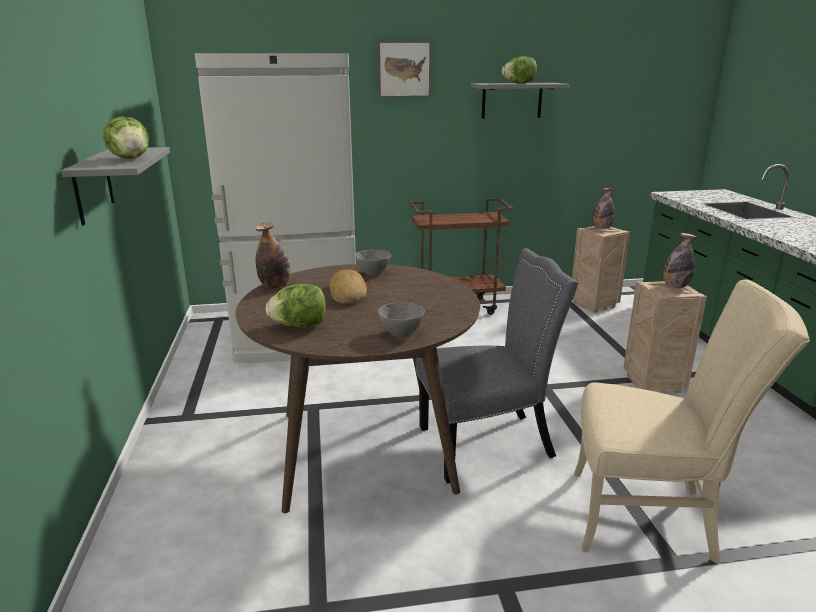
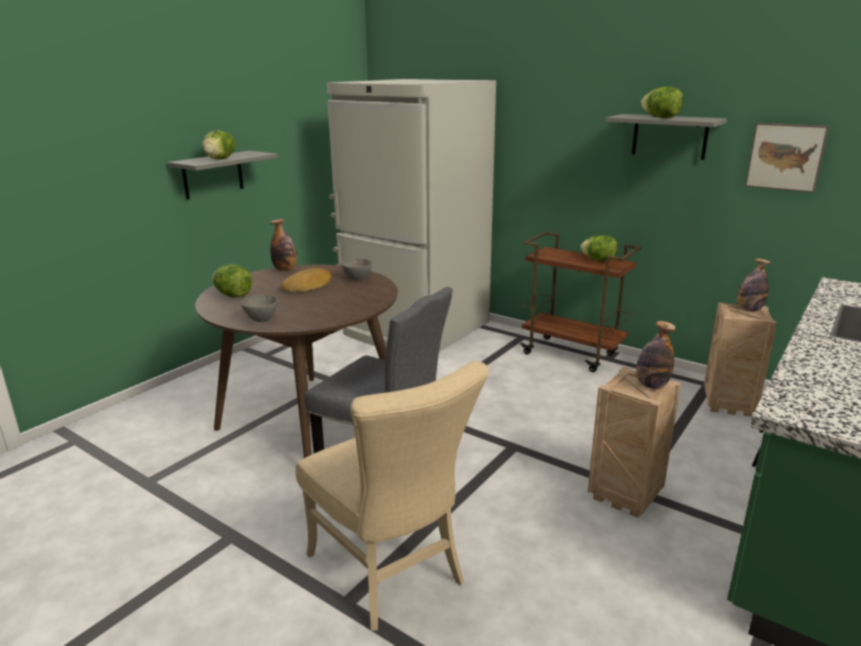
camera: 45 degrees right, 0 degrees up
picture [378,41,431,97] -> picture moved to [745,123,829,193]
none -> lettuce [581,235,617,262]

